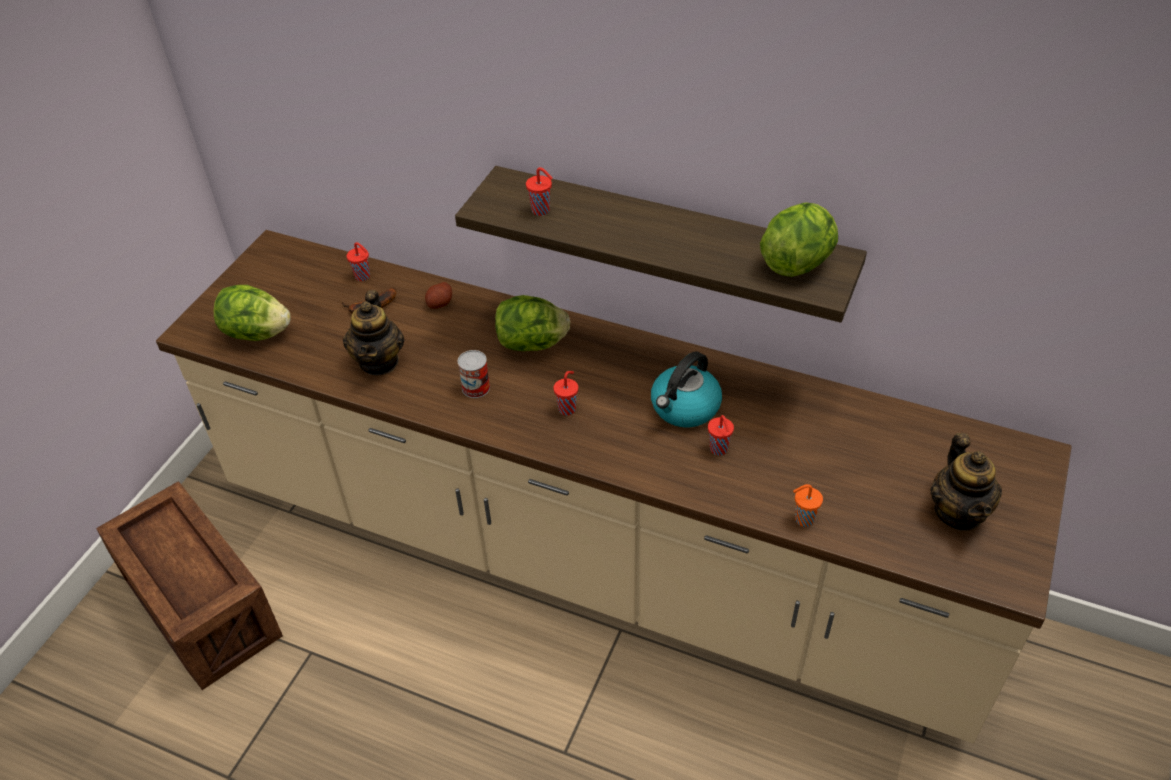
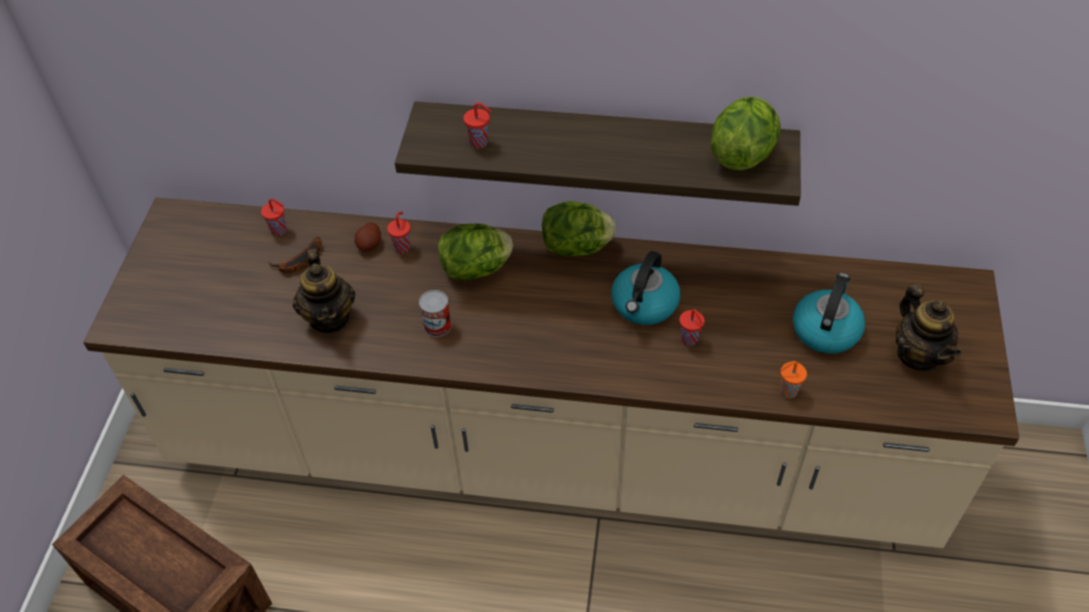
camera: 15 degrees left, 5 degrees up
lettuce [214,285,291,341] -> lettuce moved to [542,201,616,257]
red cup [554,371,578,416] -> red cup moved to [387,212,410,253]
none -> kettle [793,273,865,354]

